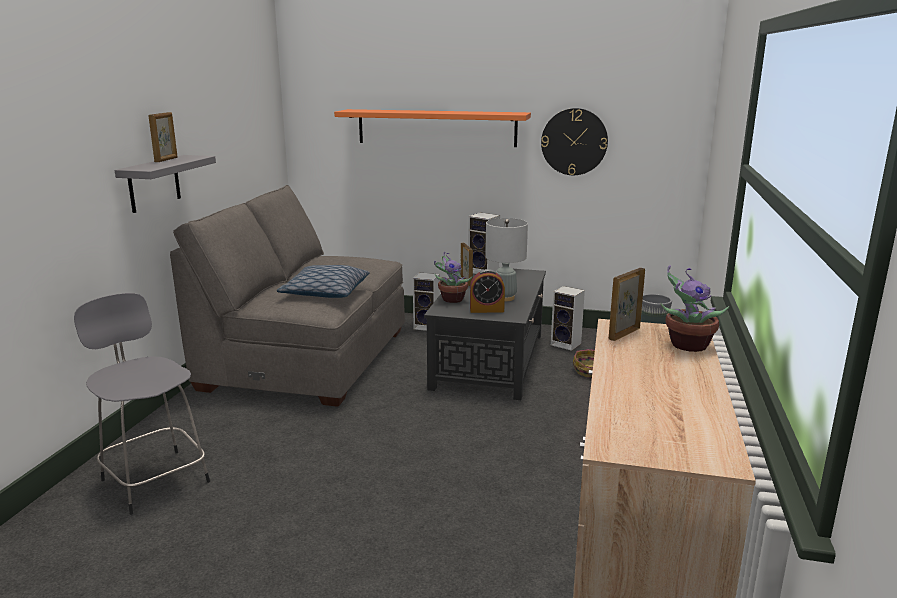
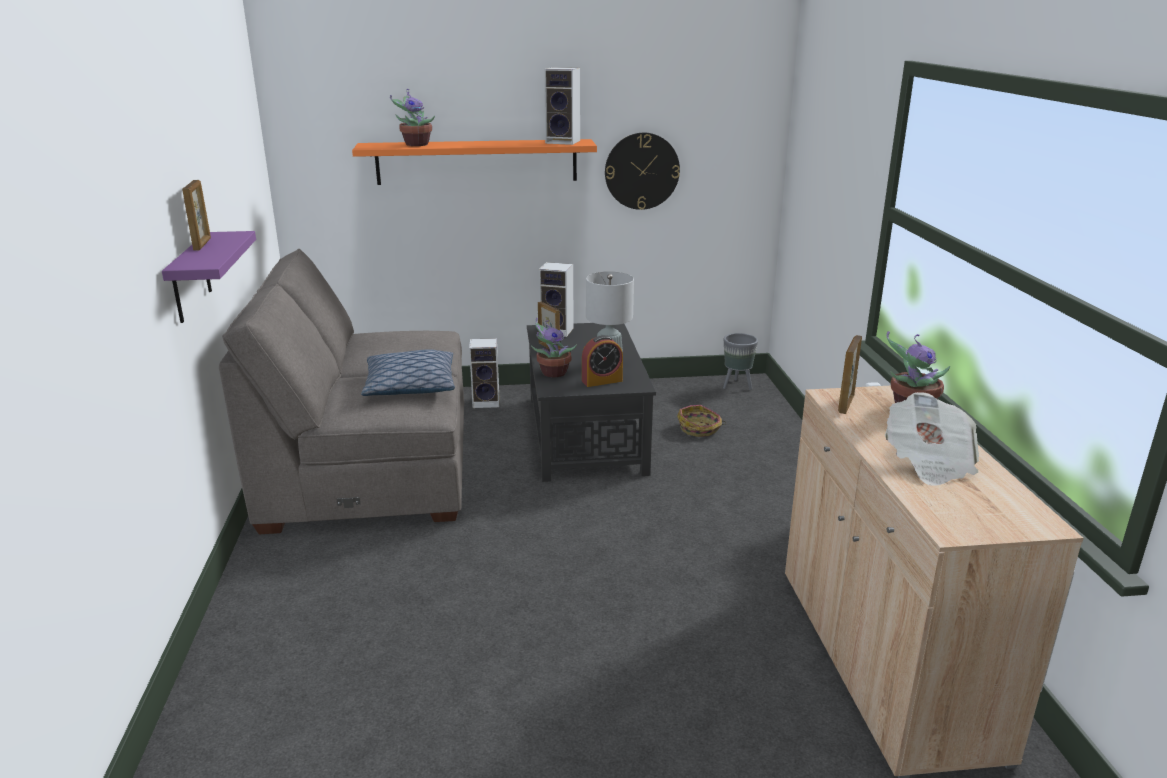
camera: 20 degrees left, 5 degrees up
grey stool [74,293,210,515] -> none
grey shelf [115,155,216,213] -> purple shelf [162,231,256,323]
speaker [551,286,585,351] -> speaker moved to [544,67,580,145]
none -> potted plant [390,89,435,146]
none -> newspaper [885,392,979,486]

